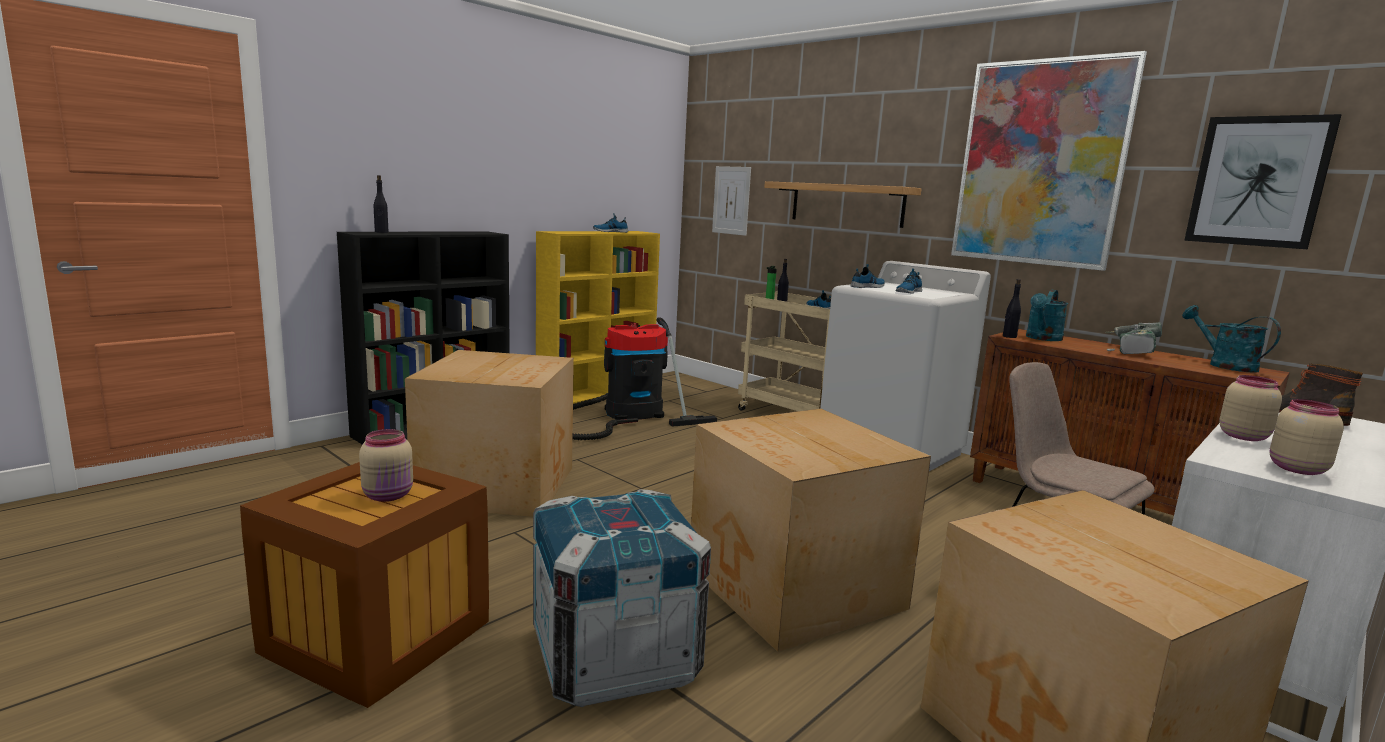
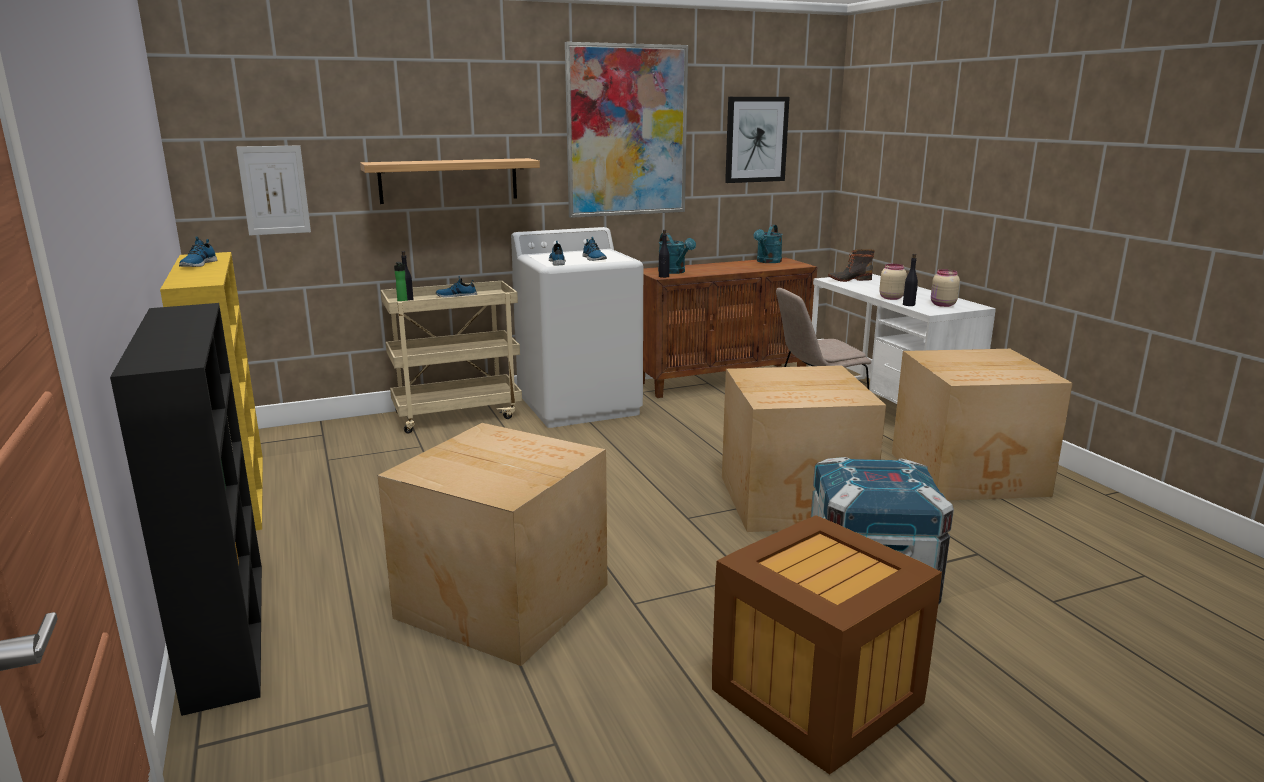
camera: 65 degrees left, 5 degrees up
beige jar [359,429,413,502] -> none
black bottle [374,175,389,233] -> black bottle moved to [903,253,918,306]
vacuum cleaner [573,317,717,440] -> none
power drill [1105,322,1162,354] -> none
turquoise watering can [1182,305,1281,373] -> turquoise watering can turned 60 degrees counterclockwise [754,225,783,263]

